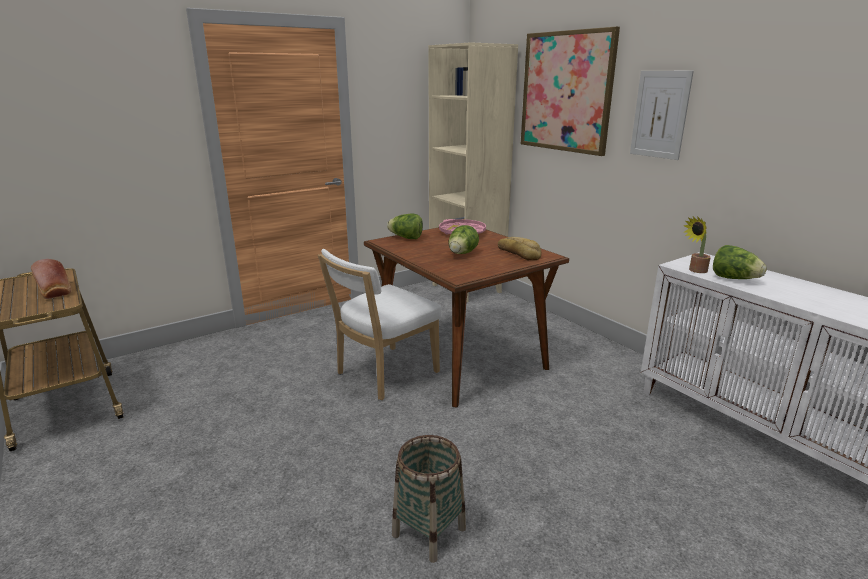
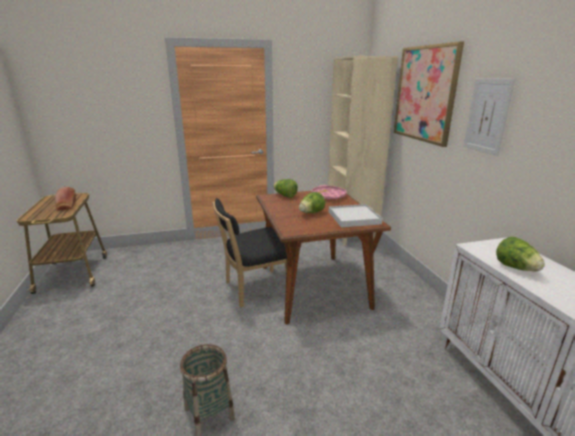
camera: 20 degrees right, 0 degrees up
white chair [318,249,442,400] -> black chair [212,198,287,308]
bread [498,237,541,261] -> white tray [329,204,383,227]
potted plant [684,216,711,273] -> none

